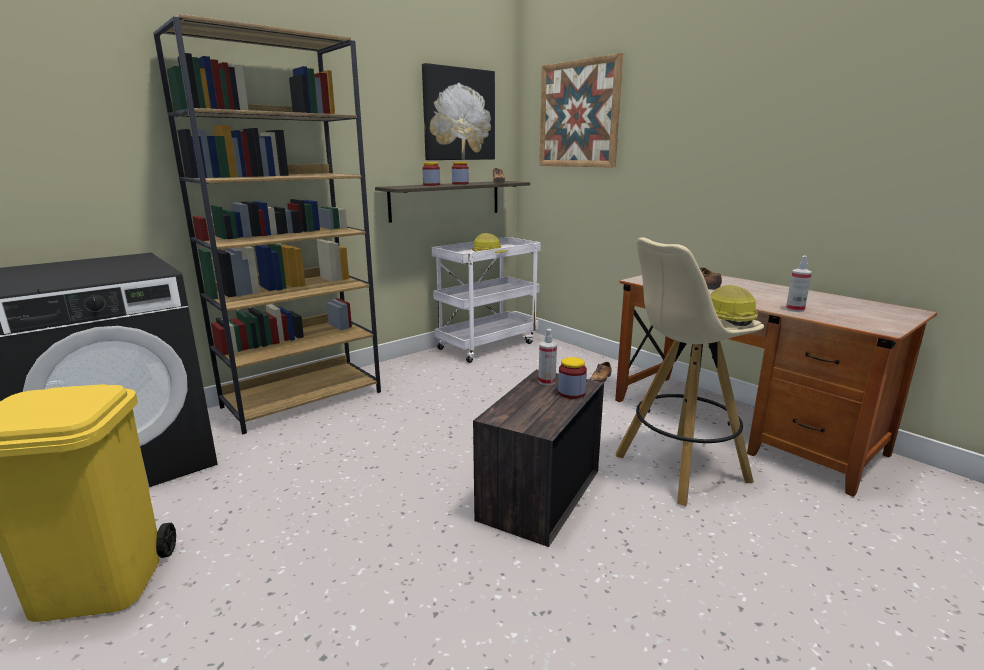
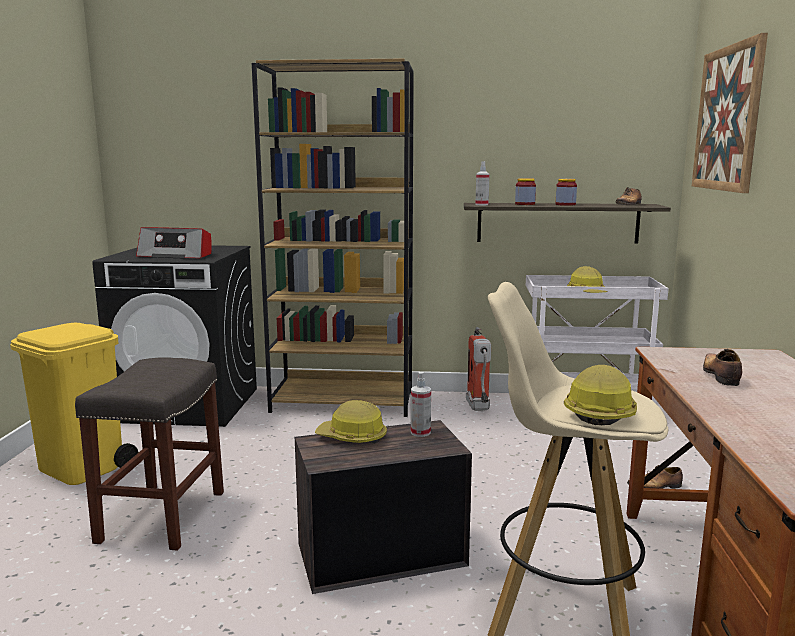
camera: 45 degrees right, 5 degrees down
picture [422,63,495,160] -> none
jar [558,357,587,399] -> none
spray bottle [786,256,812,312] -> spray bottle moved to [475,161,490,205]
none -> grey stool [75,357,224,551]
none -> radio [136,227,212,258]
none -> hard hat [315,400,387,444]
none -> fire extinguisher [466,327,491,411]

